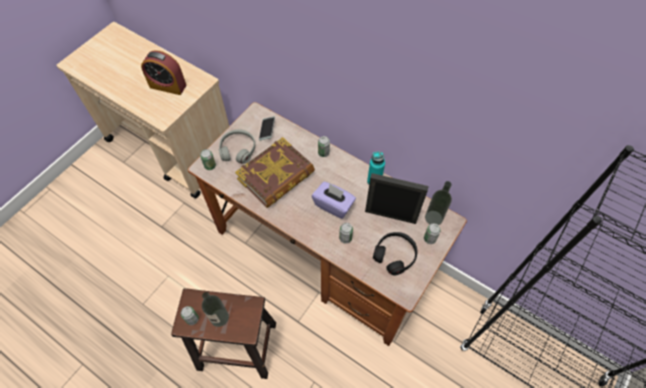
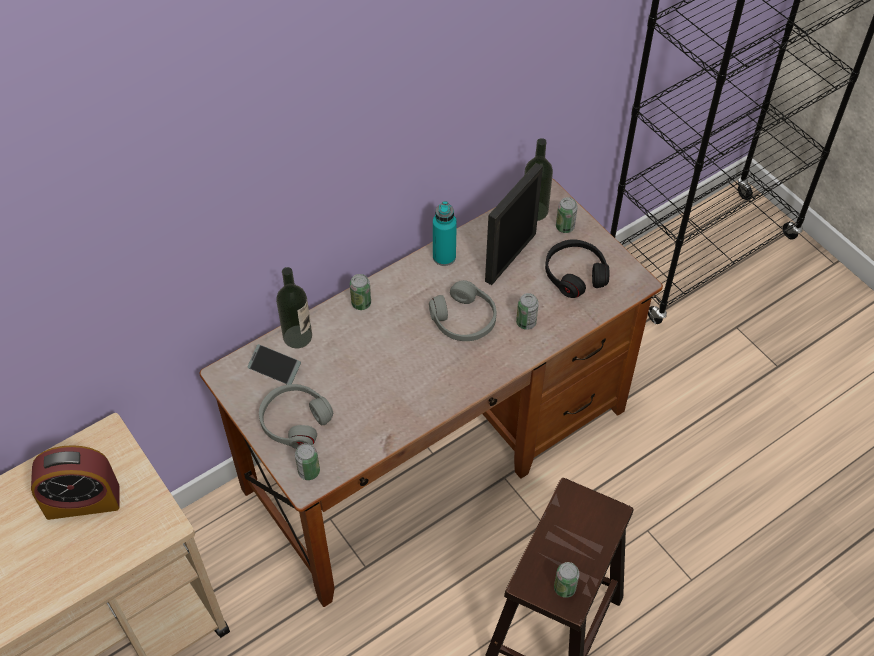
camera: 70 degrees left, 5 degrees down
alarm clock [141,50,186,95] -> alarm clock turned 45 degrees clockwise [31,445,119,520]
bottle [202,292,229,327] -> bottle moved to [276,267,312,348]
book [235,137,315,208] -> none
purple tissue box [312,182,356,219] -> grey headphones [429,280,496,341]

